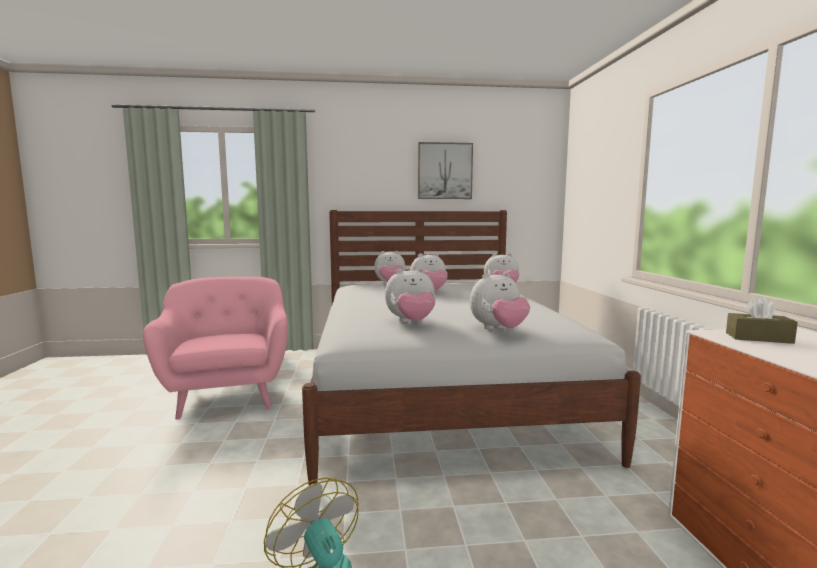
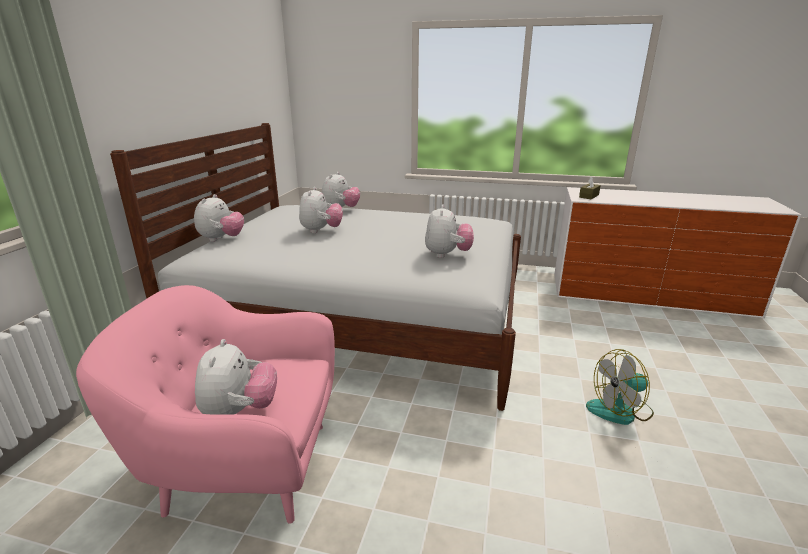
camera: 70 degrees left, 15 degrees up
picture [418,142,473,199] -> none
plush toy [470,272,530,329] -> plush toy moved to [195,339,277,415]

